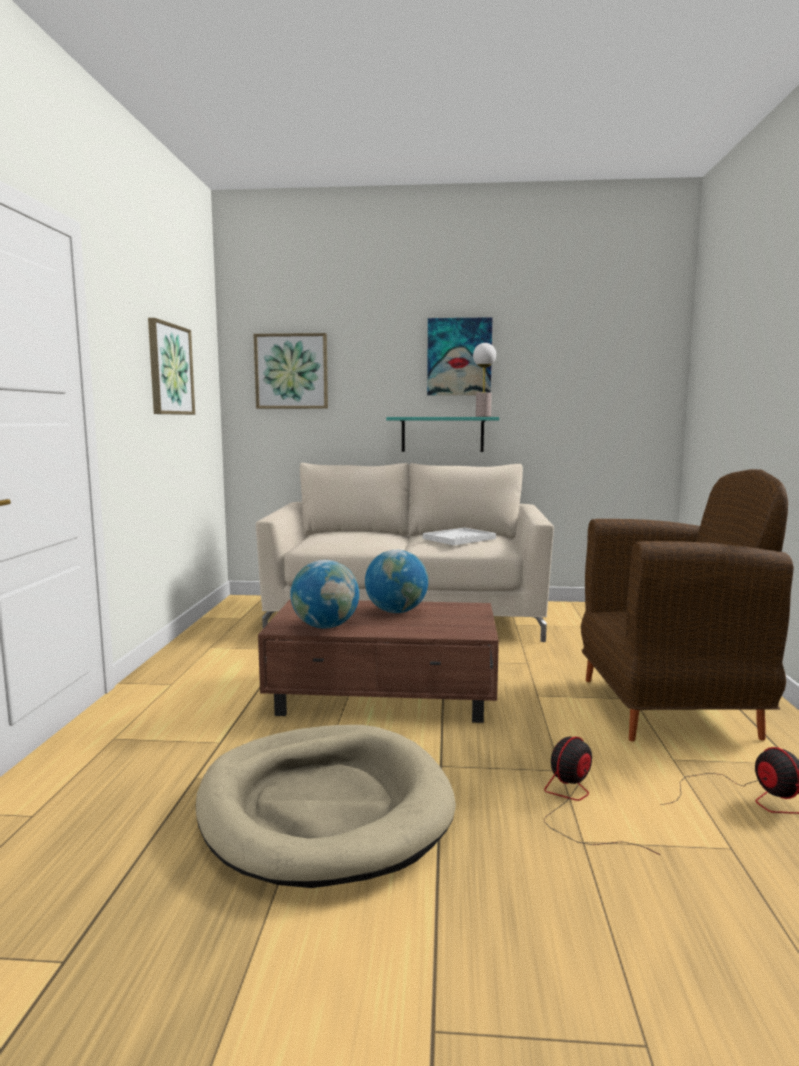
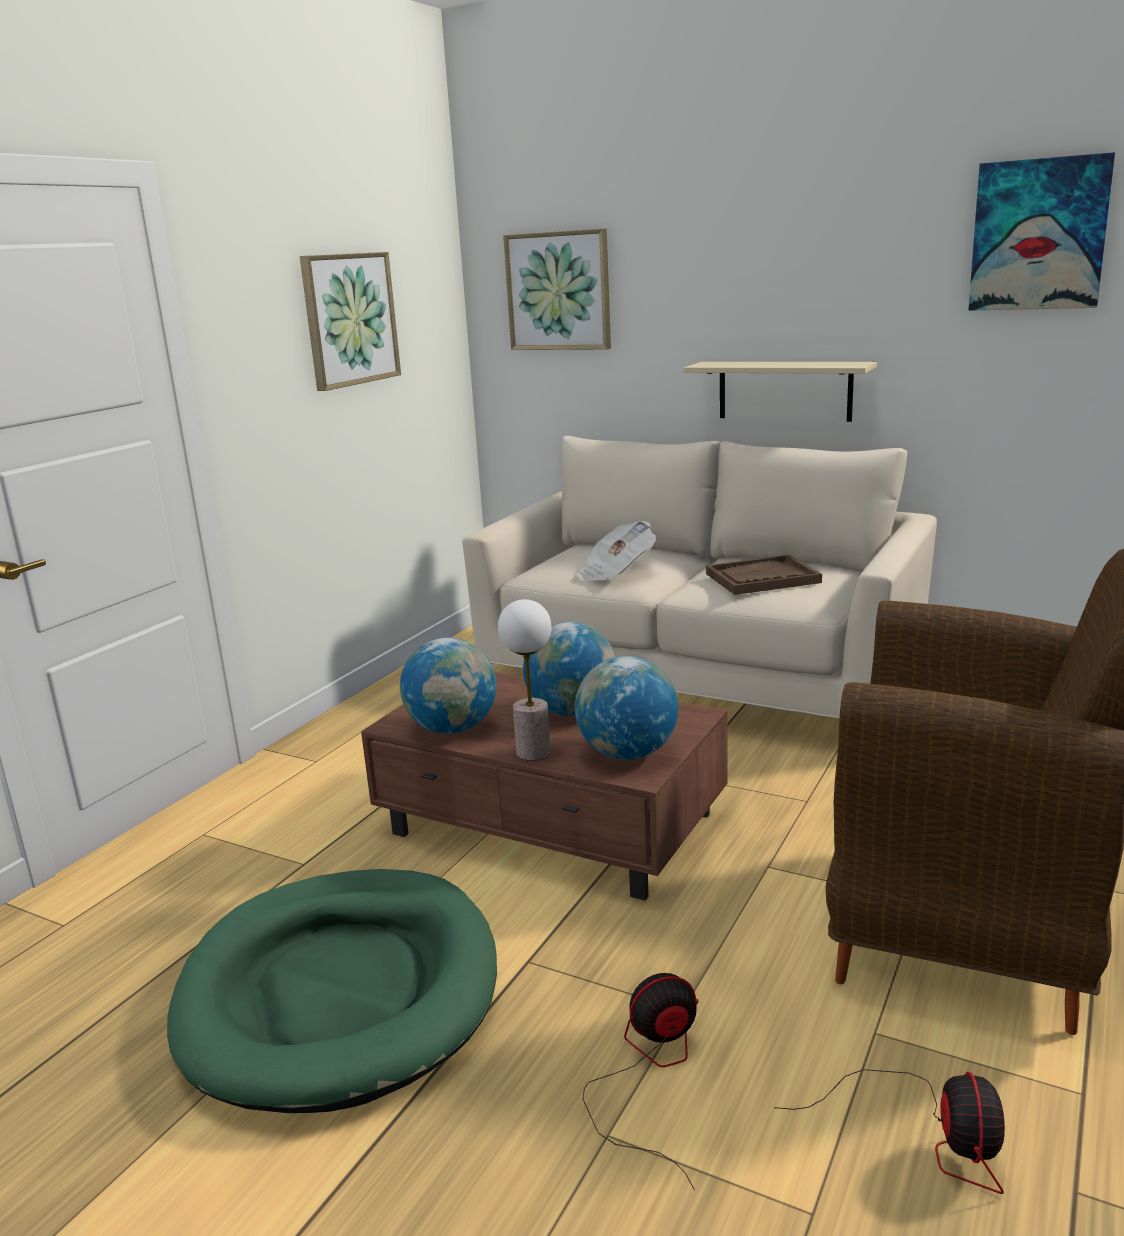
camera: 25 degrees right, 10 degrees up
beige dog bed [196,725,456,888] -> green dog bed [167,869,497,1113]
turquoise shelf [386,417,499,452] -> beige shelf [683,362,877,422]
white tray [423,528,496,545] -> brown tray [706,555,822,595]
picture [427,317,492,395] -> picture moved to [968,152,1115,311]
table lamp [473,343,496,417] -> table lamp moved to [498,599,552,761]
none -> globe [575,656,678,760]
none -> newspaper [576,521,656,580]

